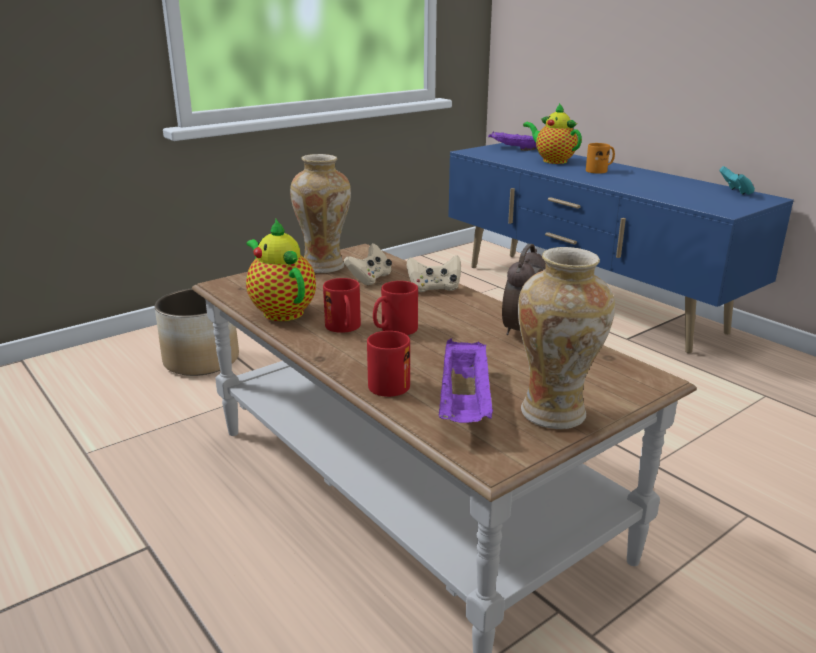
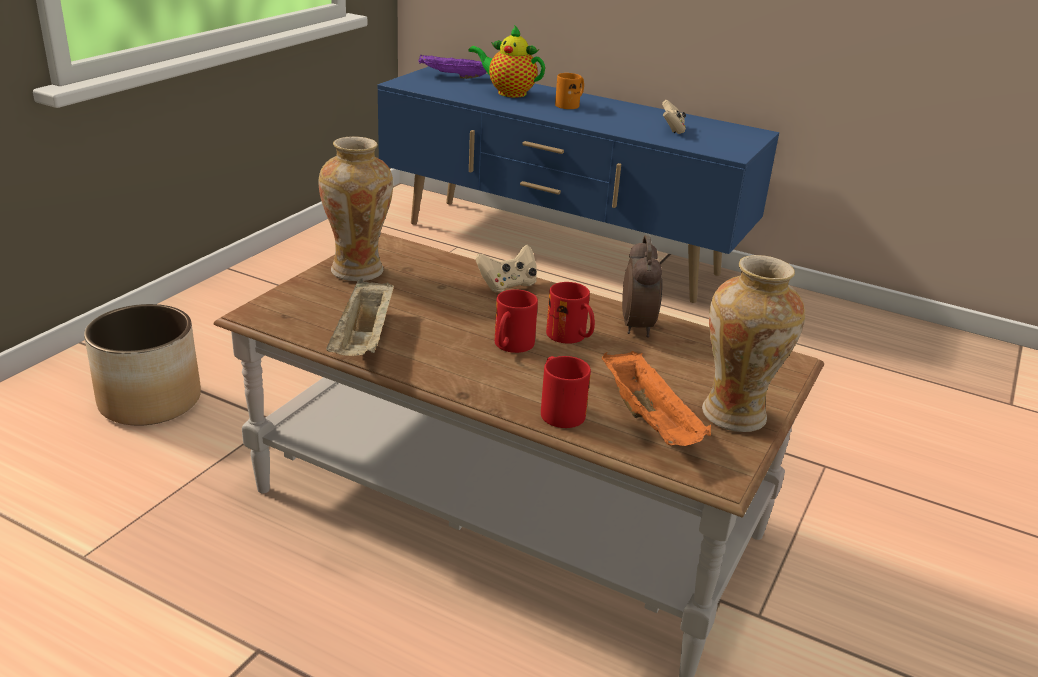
camera: 25 degrees left, 5 degrees up
teapot [246,219,316,321] -> beige tray [326,278,394,356]
red mug [323,278,361,333] -> red mug moved to [546,282,595,344]
beige game controller [344,243,392,285] -> beige game controller moved to [662,100,686,134]
purple tray [439,338,493,423] -> orange tray [602,351,711,446]
turquoise game controller [719,166,755,195] -> none

